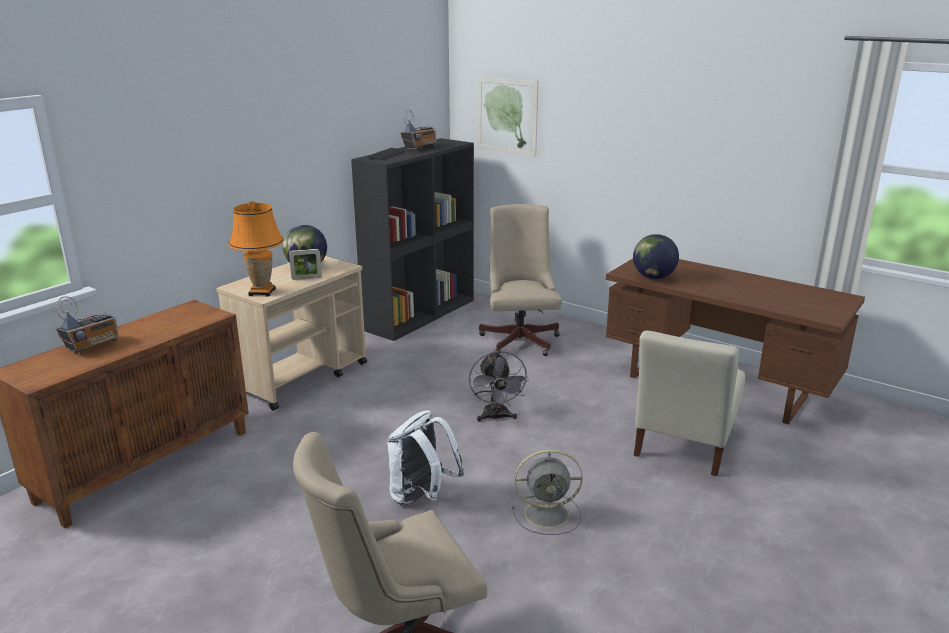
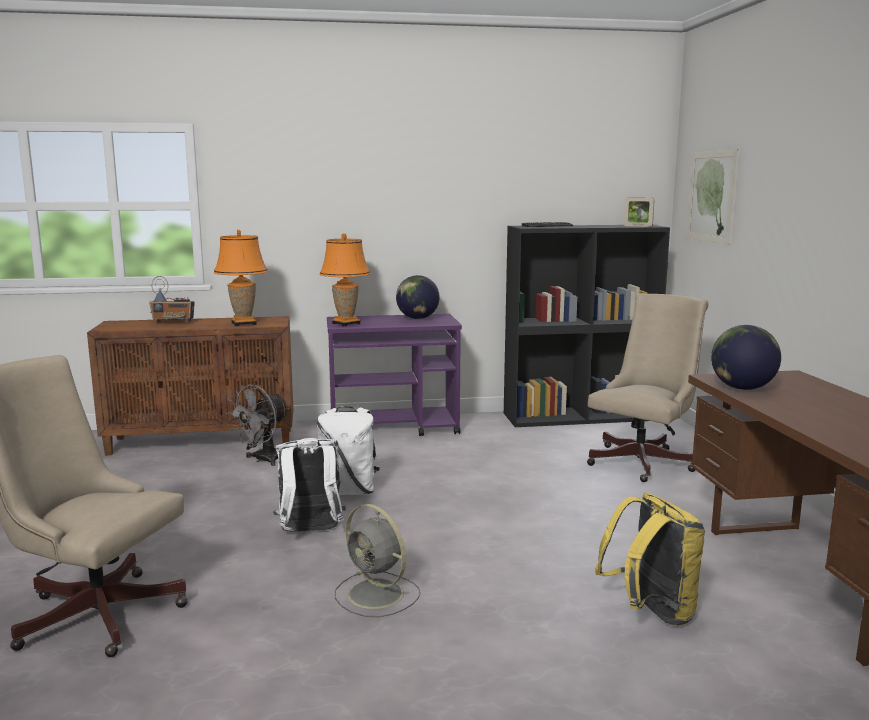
camera: 45 degrees right, 10 degrees down
beige cart [216,256,367,411] -> purple cart [327,314,462,436]
picture frame [289,249,322,280] -> picture frame moved to [624,197,655,227]
radio [401,110,436,149] -> none
grey fan [469,351,529,422] -> grey fan moved to [226,384,289,466]
beige chair [634,330,745,476] -> yellow backpack [595,493,705,626]
none -> orange table lamp [214,230,268,327]
none -> white backpack [317,406,380,495]

